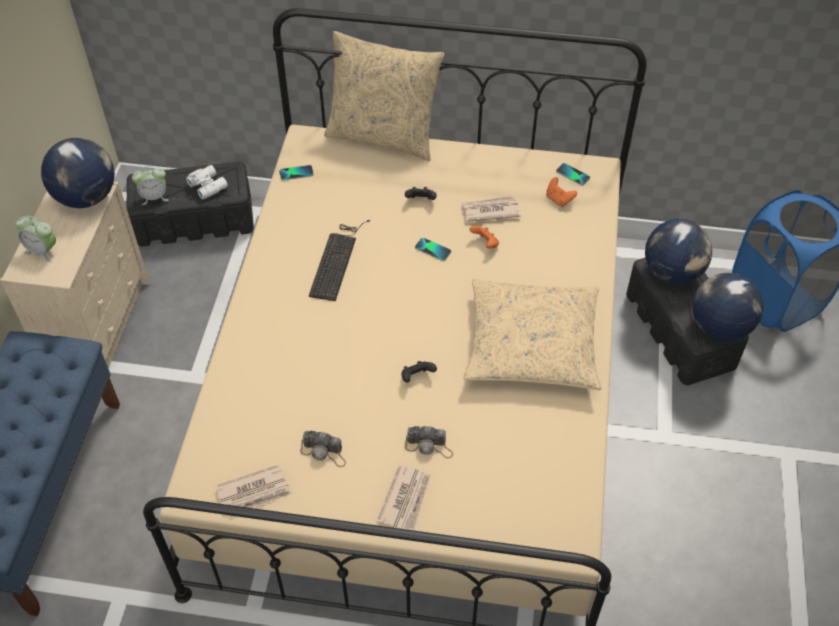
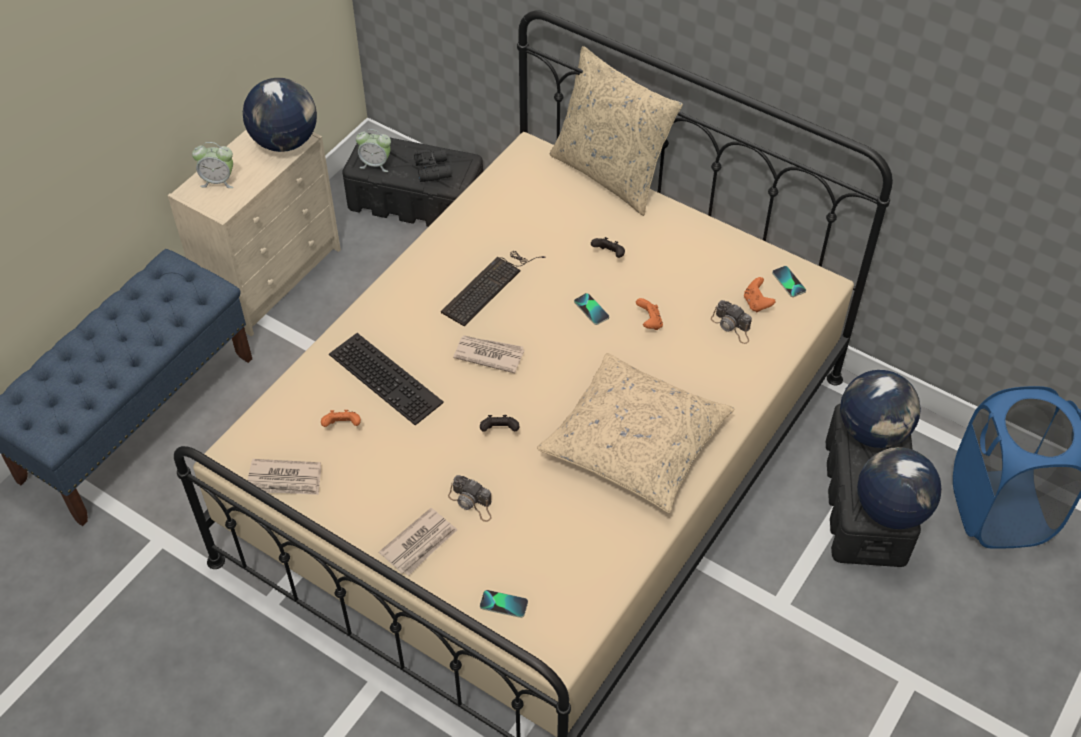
camera: 25 degrees right, 0 degrees up
alarm clock [16,216,56,262] -> alarm clock turned 45 degrees counterclockwise [192,142,234,188]
white binoculars [186,165,228,200] -> black binoculars [414,149,451,182]
phone [279,165,314,181] -> phone moved to [480,590,528,618]
camera [300,431,346,467] -> camera moved to [711,300,752,344]
newspaper [460,196,521,222] -> newspaper moved to [453,335,525,373]
none -> orange game controller [321,410,361,427]
none -> keyboard [329,333,444,425]

